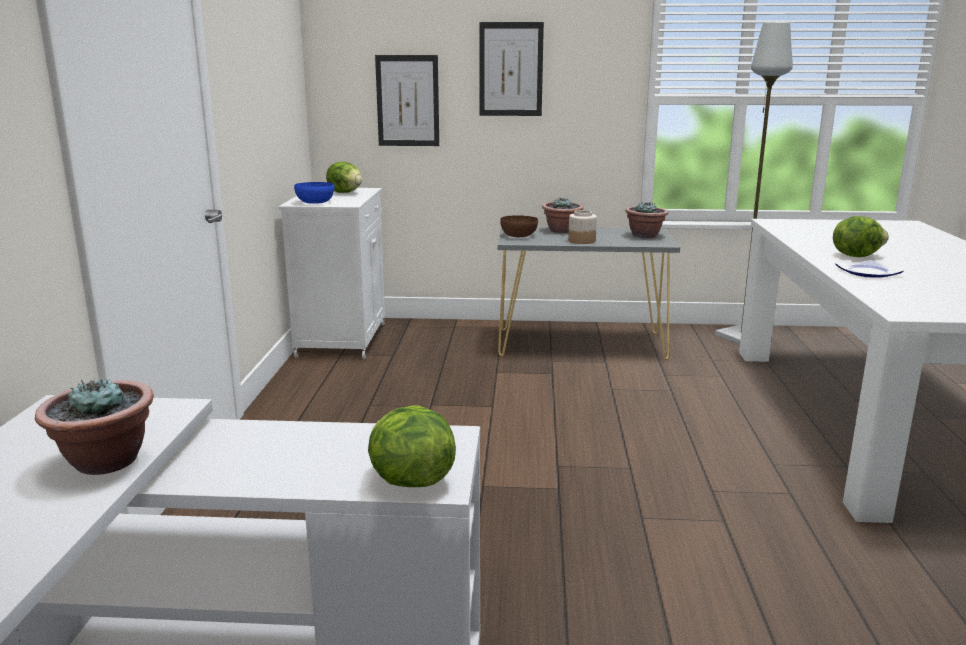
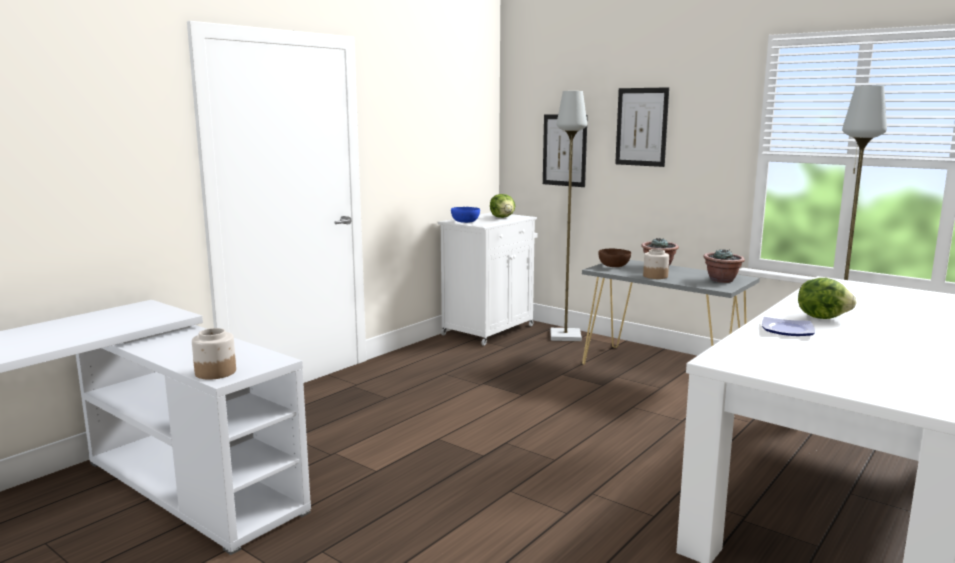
camera: 35 degrees right, 5 degrees down
potted plant [35,377,154,475] -> none
lettuce [368,405,456,487] -> jar [192,328,236,380]
none -> grey floor lamp [550,91,587,341]

